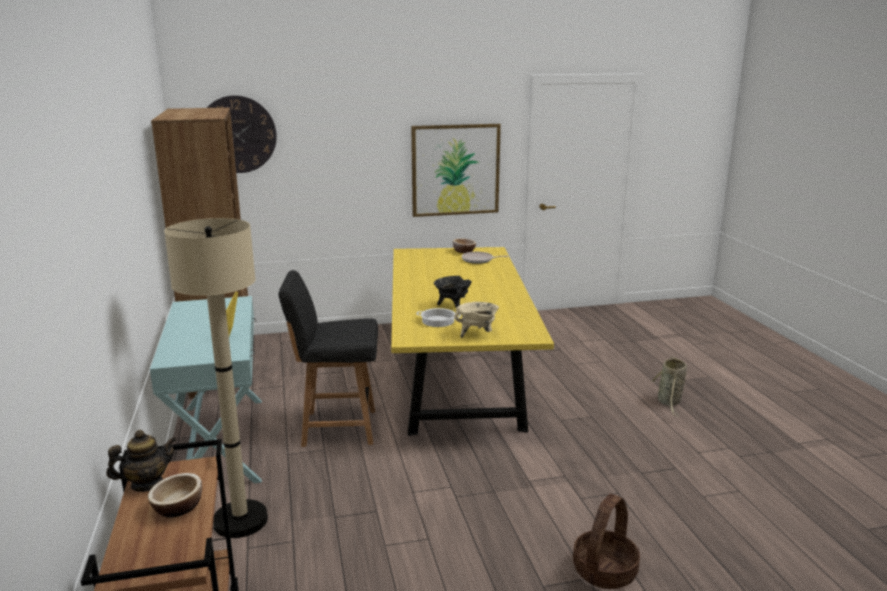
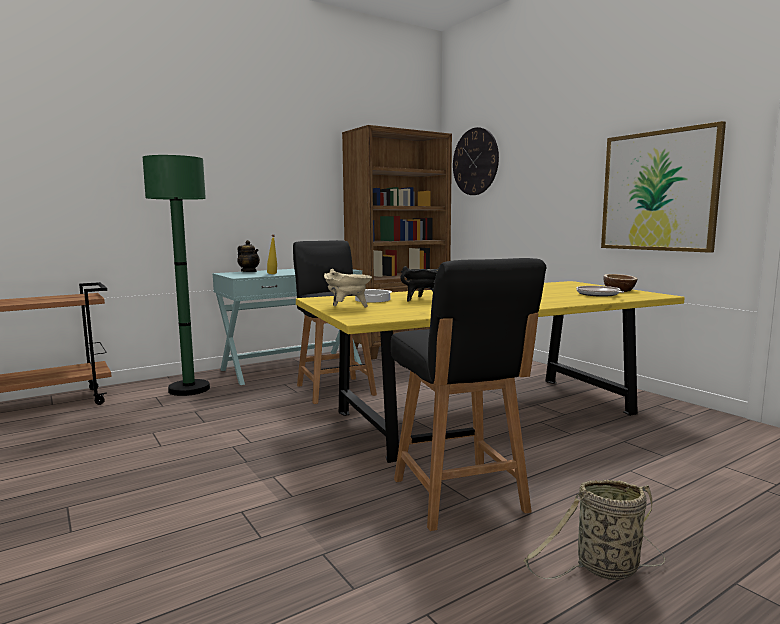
camera: 70 degrees right, 10 degrees down
teapot [107,430,177,492] -> teapot moved to [237,240,260,272]
bowl [148,473,202,518] -> none
beige floor lamp [164,218,268,538] -> green floor lamp [143,155,210,396]
basket [573,494,640,589] -> none
none -> black chair [391,258,546,531]

